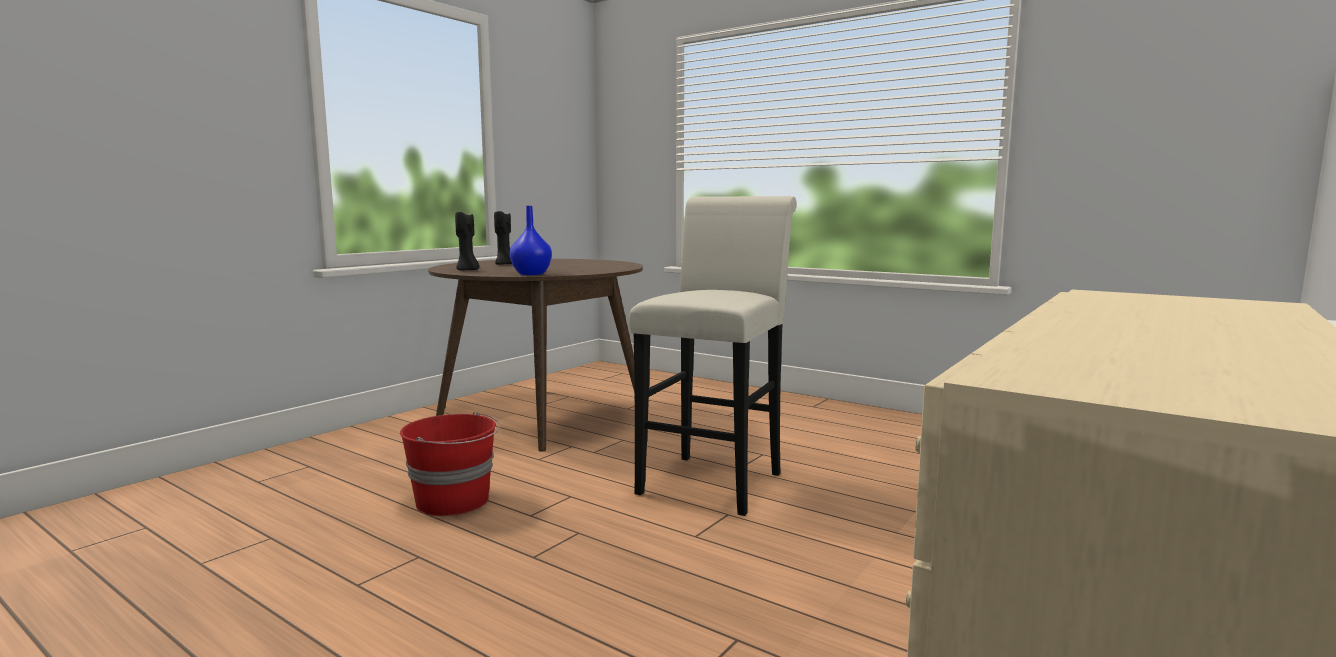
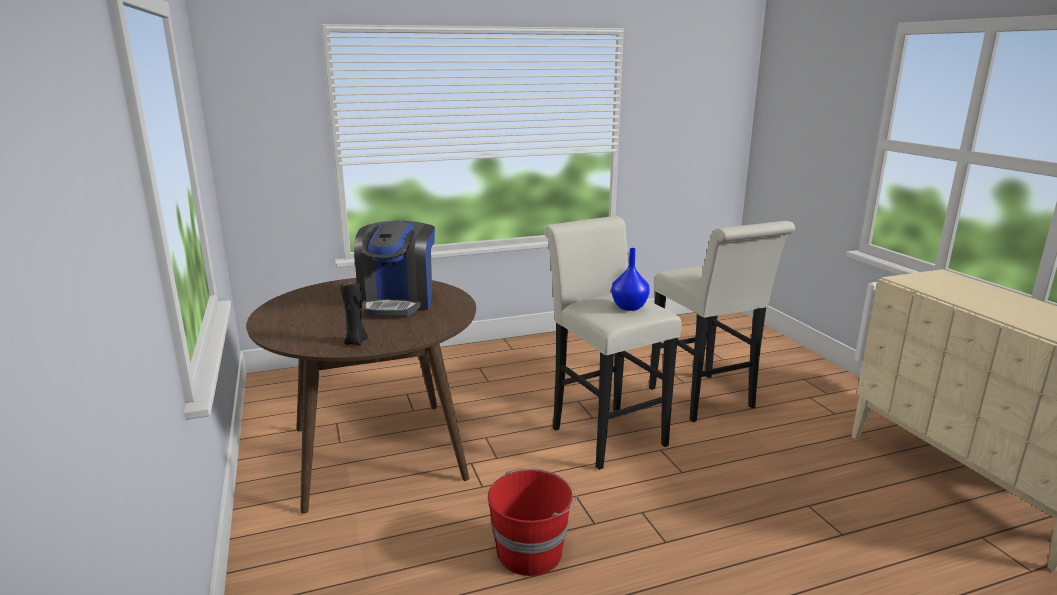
camera: 55 degrees left, 10 degrees up
black candle [494,211,512,265] -> none
blue vase [509,206,552,275] -> blue vase moved to [611,248,650,311]
none -> coffee machine [354,221,435,316]
none -> white stool [649,221,795,422]

